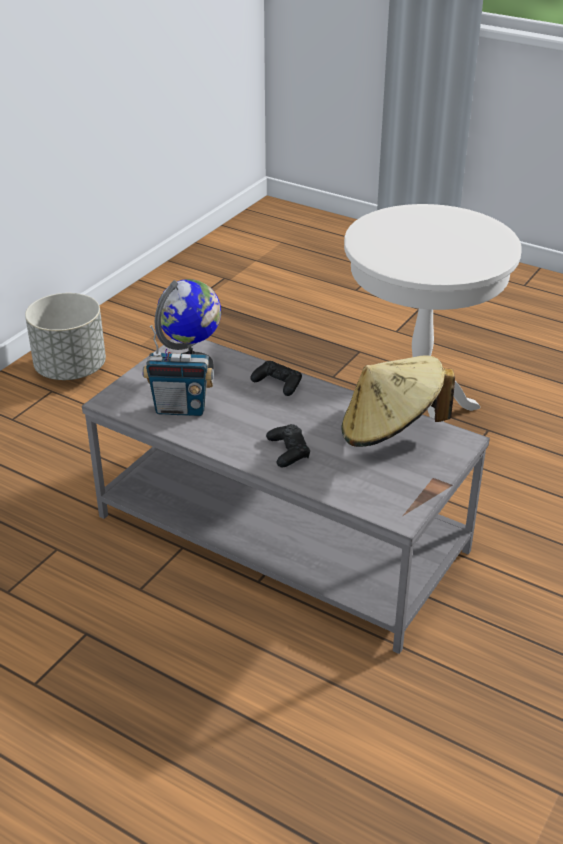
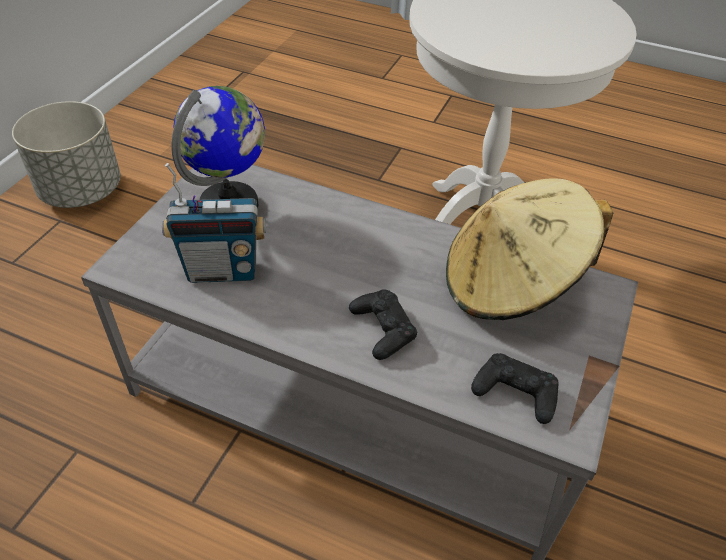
camera: 10 degrees left, 10 degrees up
black game controller [250,361,302,396] -> black game controller moved to [471,353,558,424]

